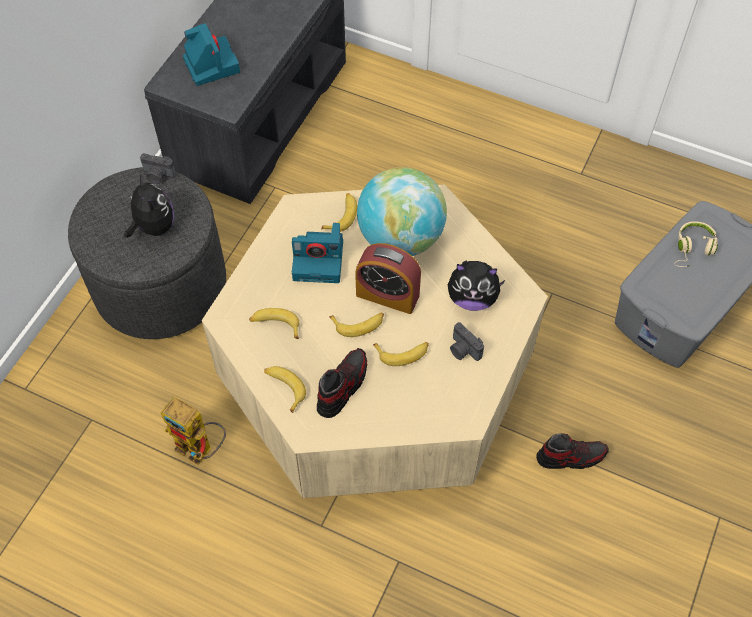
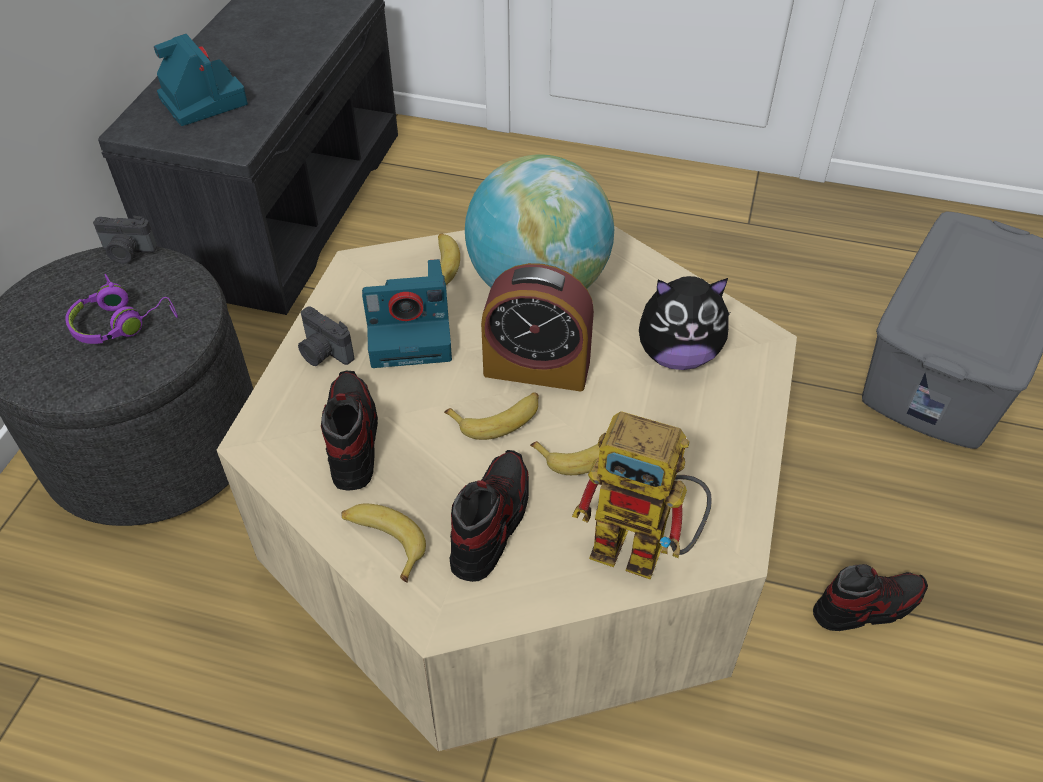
camera: 10 degrees left, 10 degrees down
plush toy [124,175,174,238] -> purple headphones [65,274,178,344]
toy robot [161,397,226,465] -> toy robot moved to [572,411,711,579]
banana [249,308,300,339] -> shoe [321,371,378,491]
camera [450,322,484,361] -> camera moved to [298,307,354,366]
beige headphones [674,221,718,267] -> none

